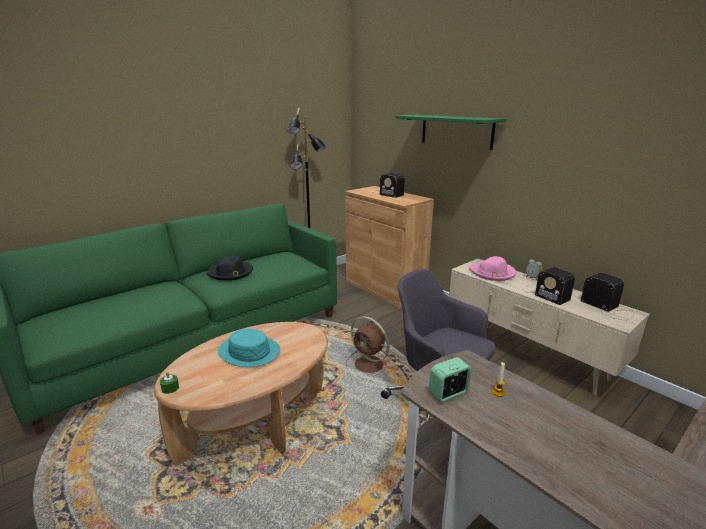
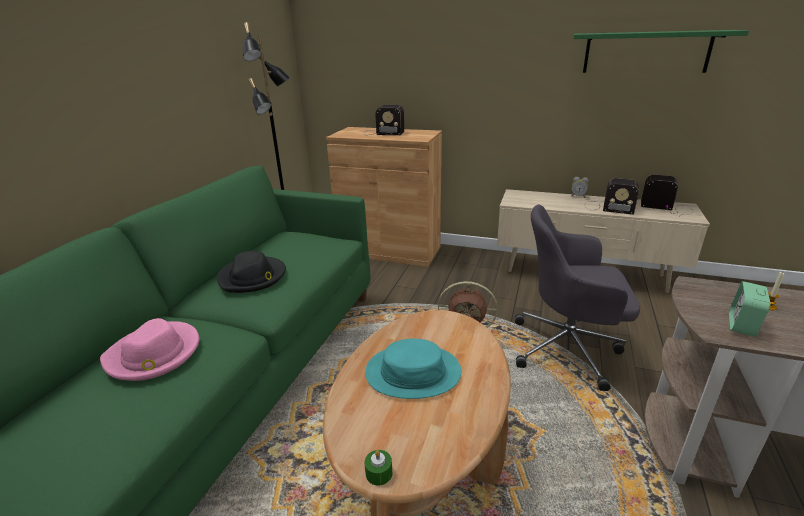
camera: 30 degrees left, 5 degrees up
green shelf [395,115,507,150] -> green shelf moved to [573,30,749,73]
pink hat [469,256,516,281] -> pink hat moved to [100,318,199,381]

